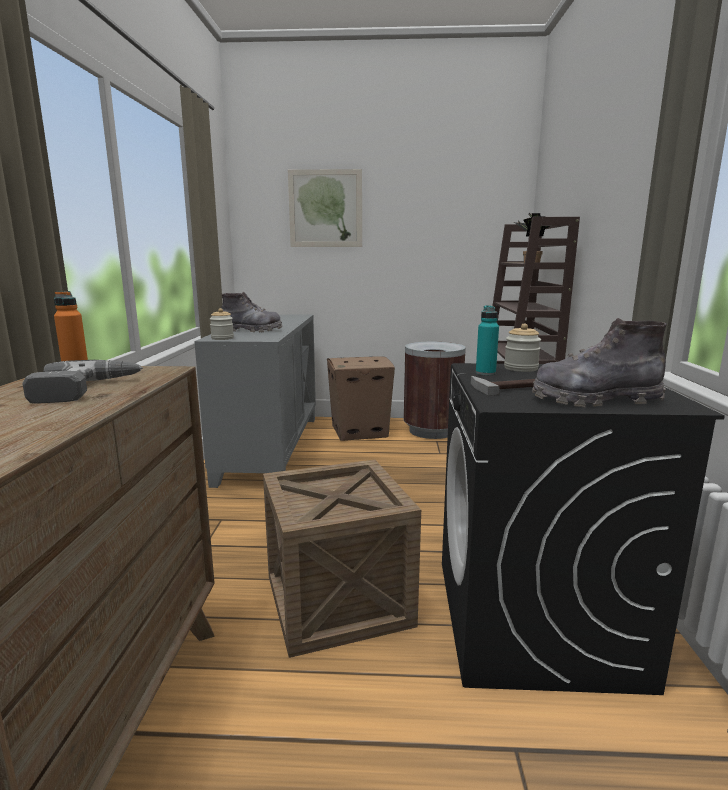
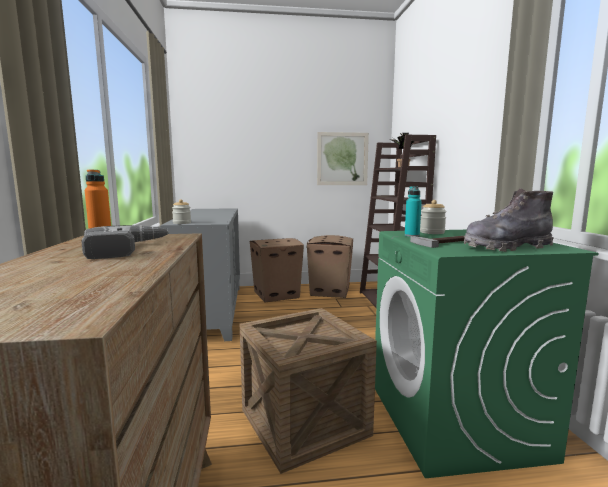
camera: 10 degrees left, 5 degrees down
grey boot [221,292,282,332] -> none
picture [288,169,362,247] -> picture moved to [317,132,369,185]
brown trash can [404,342,466,439] -> cardboard box [307,235,353,298]
black washing machine [442,363,725,695] -> green washing machine [375,230,598,478]

